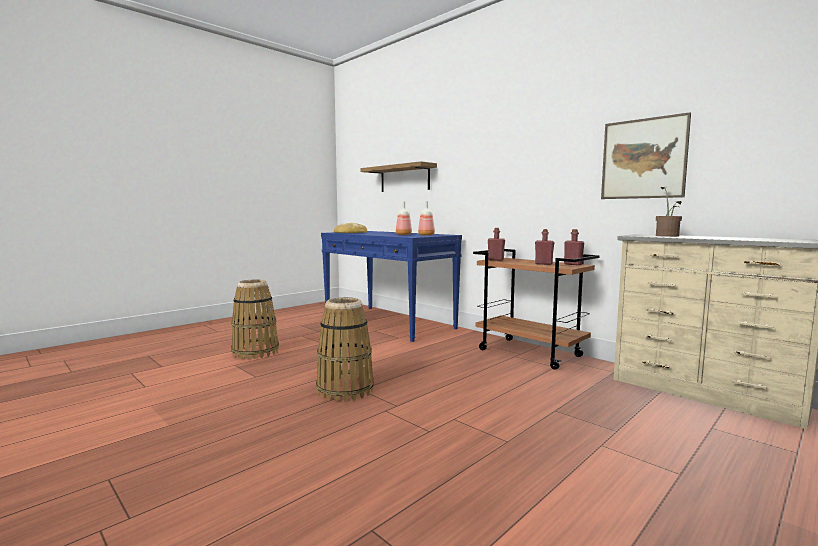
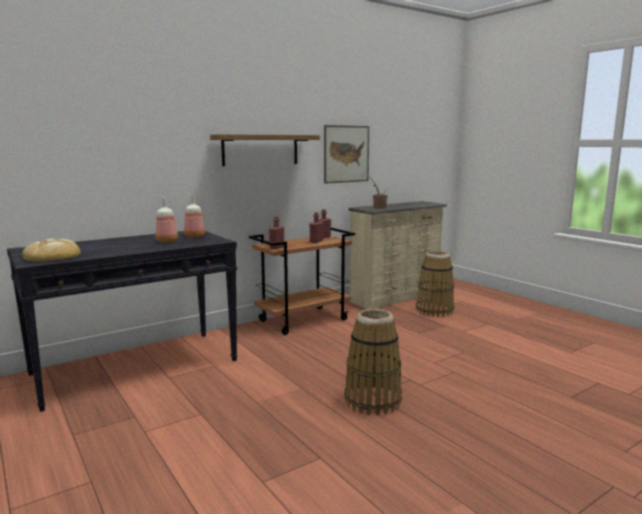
camera: 80 degrees left, 5 degrees up
basket [231,279,279,360] -> basket moved to [416,250,454,317]
blue console table [321,231,462,342] -> black console table [7,231,238,412]
shelf [360,161,437,192] -> shelf moved to [210,134,320,166]

